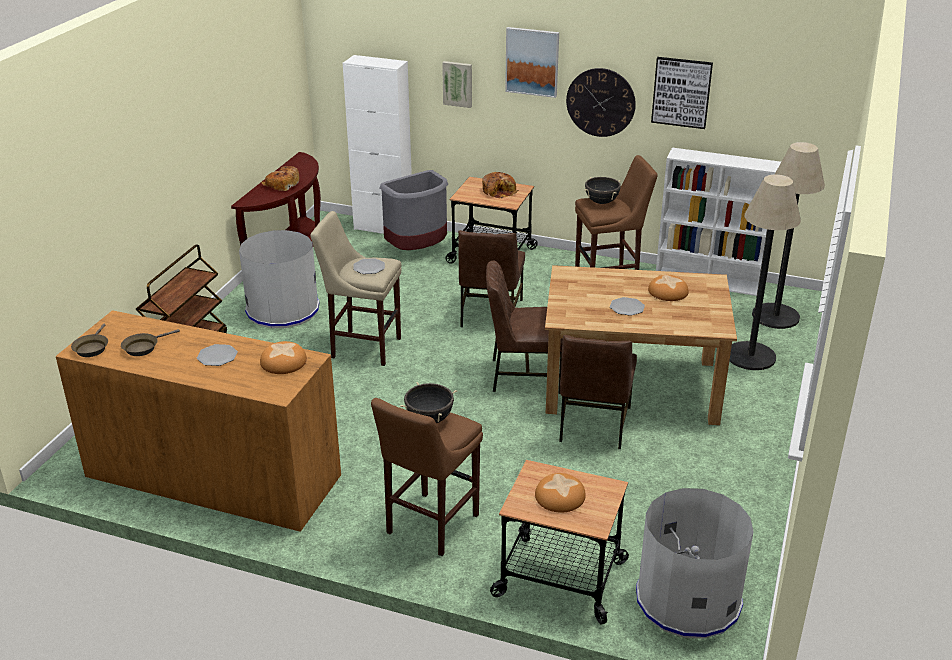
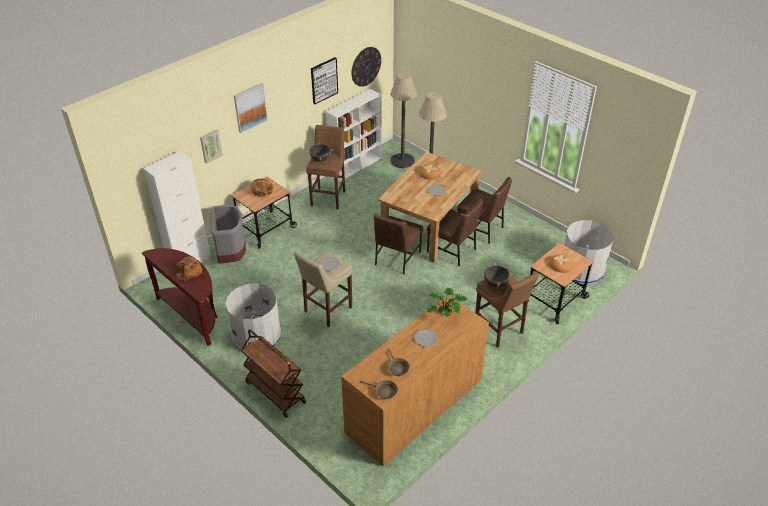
camera: 65 degrees left, 10 degrees up
bread [260,341,307,374] -> potted plant [426,288,468,317]
brown chair [458,230,525,327] -> brown chair moved to [457,177,512,244]
wall clock [566,68,636,137] -> wall clock moved to [351,47,381,87]

